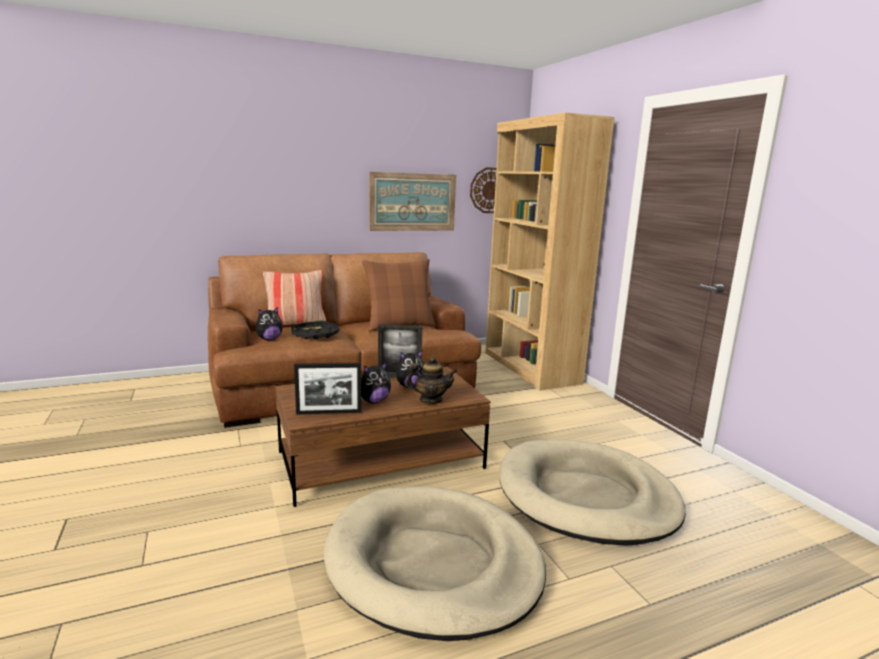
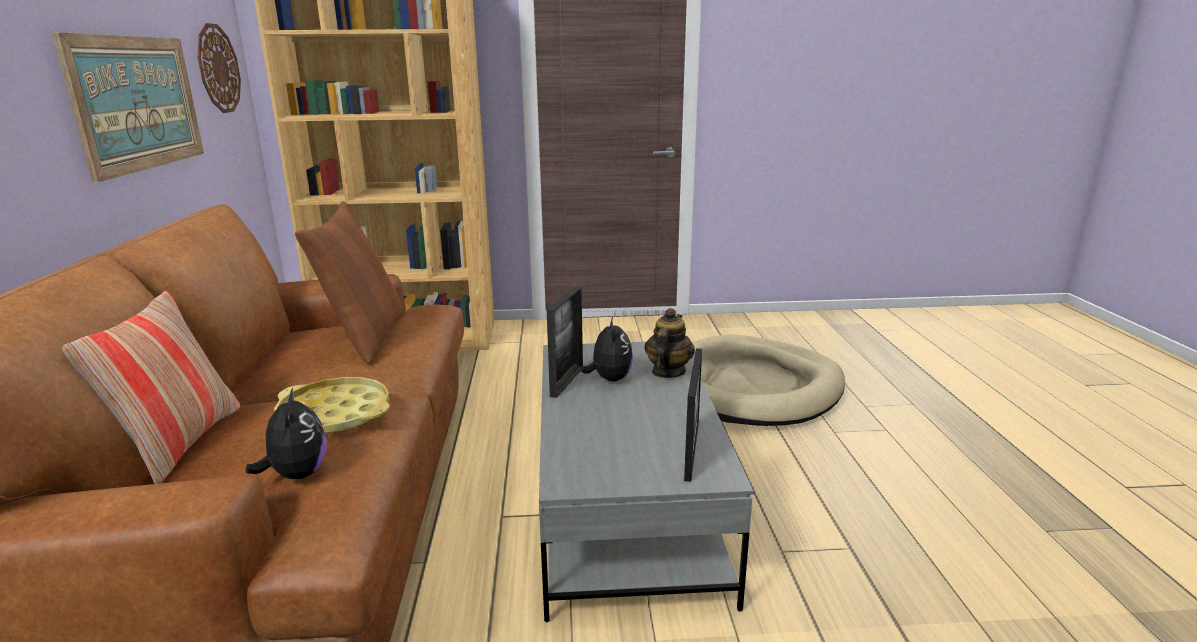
camera: 70 degrees left, 5 degrees up
brown coffee table [275,367,491,507] -> grey coffee table [539,342,753,622]
black tray [291,321,339,339] -> yellow tray [274,377,390,436]
beige dog bed [324,486,546,641] -> none
plush toy [361,361,391,403] -> none

